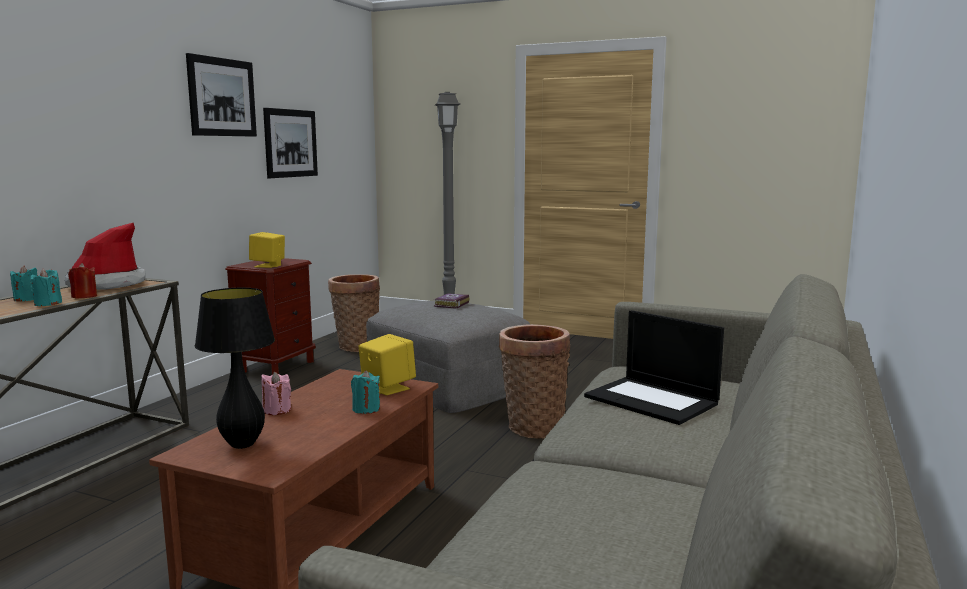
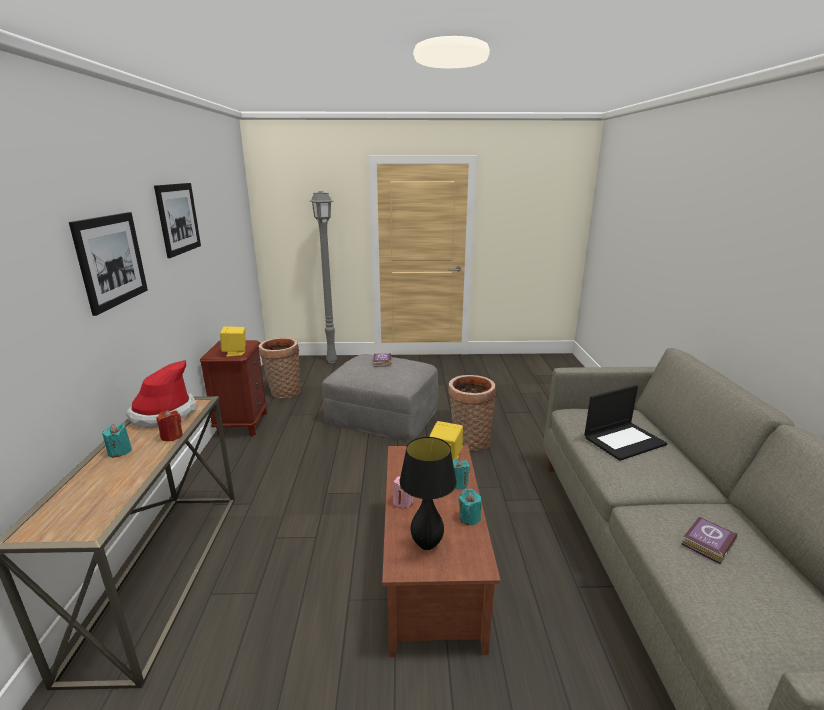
camera: 25 degrees left, 10 degrees up
turquoise candle [30,269,62,306] -> turquoise candle moved to [458,489,481,525]
picture [263,108,318,178] -> picture moved to [69,212,148,316]
laptop [584,310,724,425] -> laptop turned 45 degrees counterclockwise [584,385,667,461]
none -> book [681,517,737,564]

